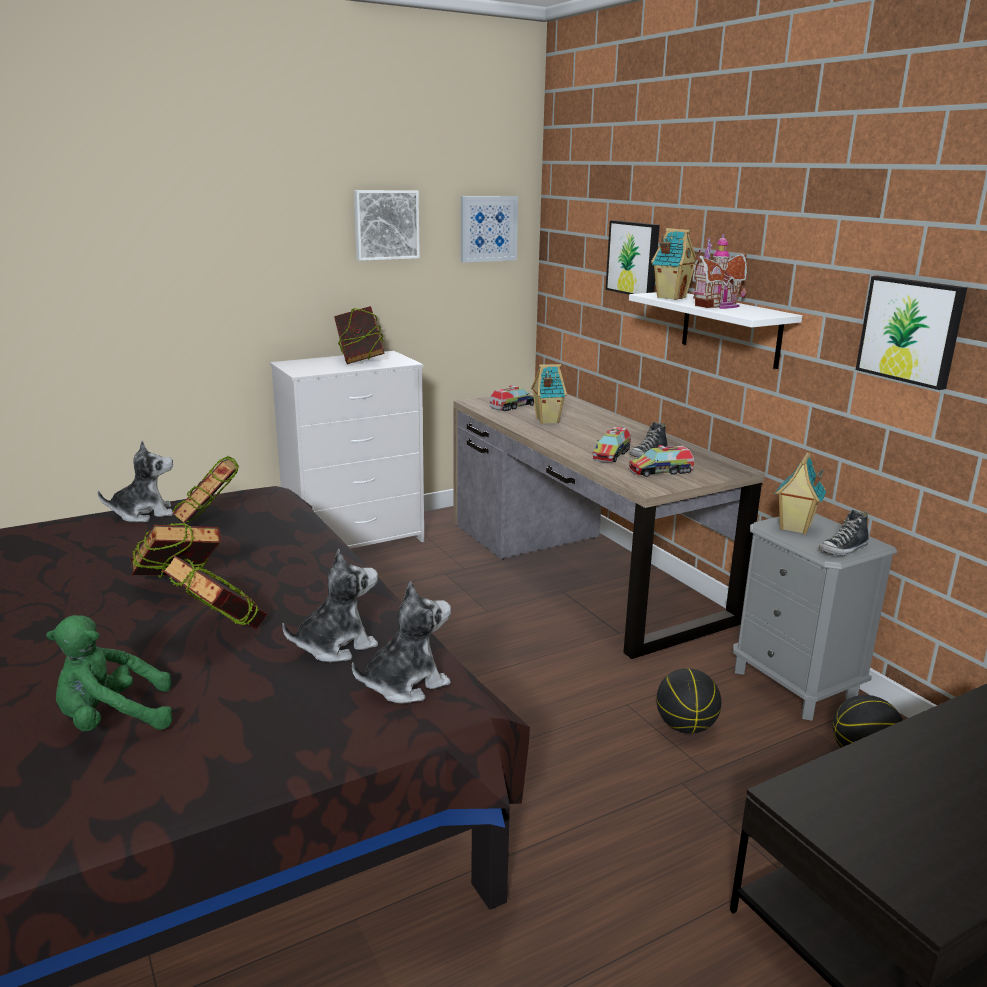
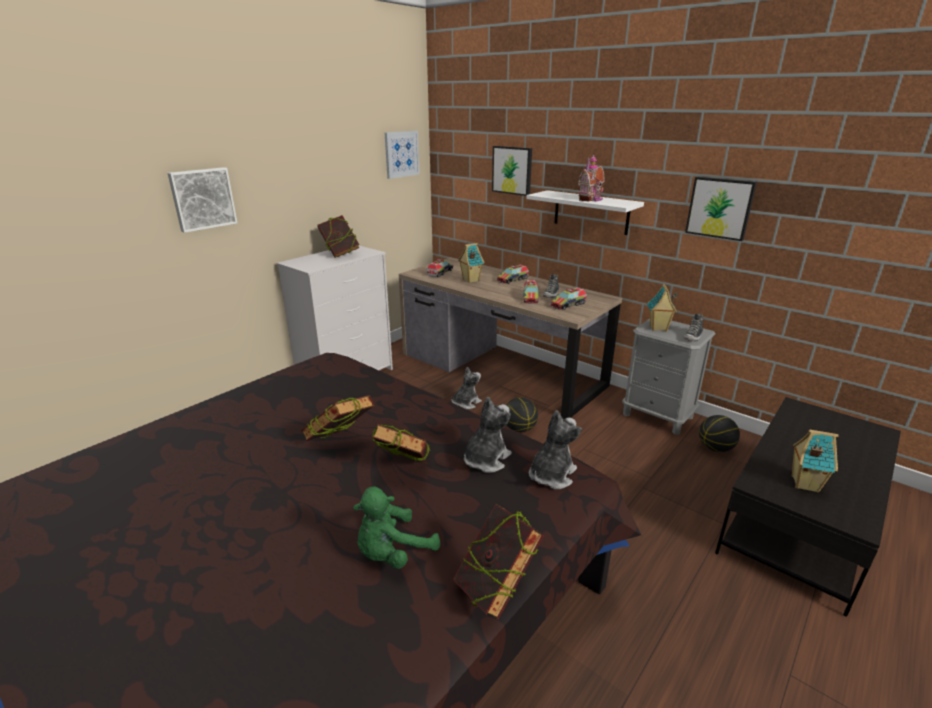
camera: 20 degrees left, 5 degrees up
plush toy [98,440,173,522] -> plush toy moved to [451,367,482,410]
book [172,456,239,523] -> book moved to [453,504,544,619]
picture [354,190,420,261] -> picture moved to [168,167,237,233]
toy house [651,228,697,300] -> toy house moved to [792,429,838,493]
basketball [656,668,721,734] -> basketball moved to [506,397,538,432]
none -> toy truck [497,264,529,284]

